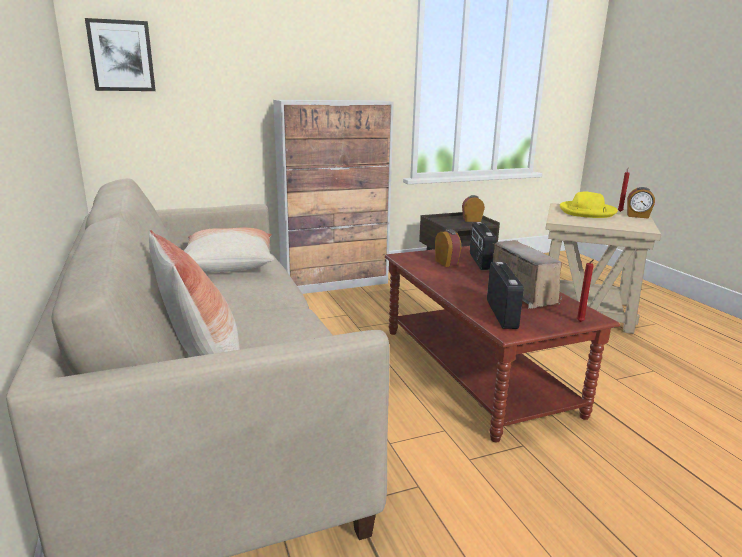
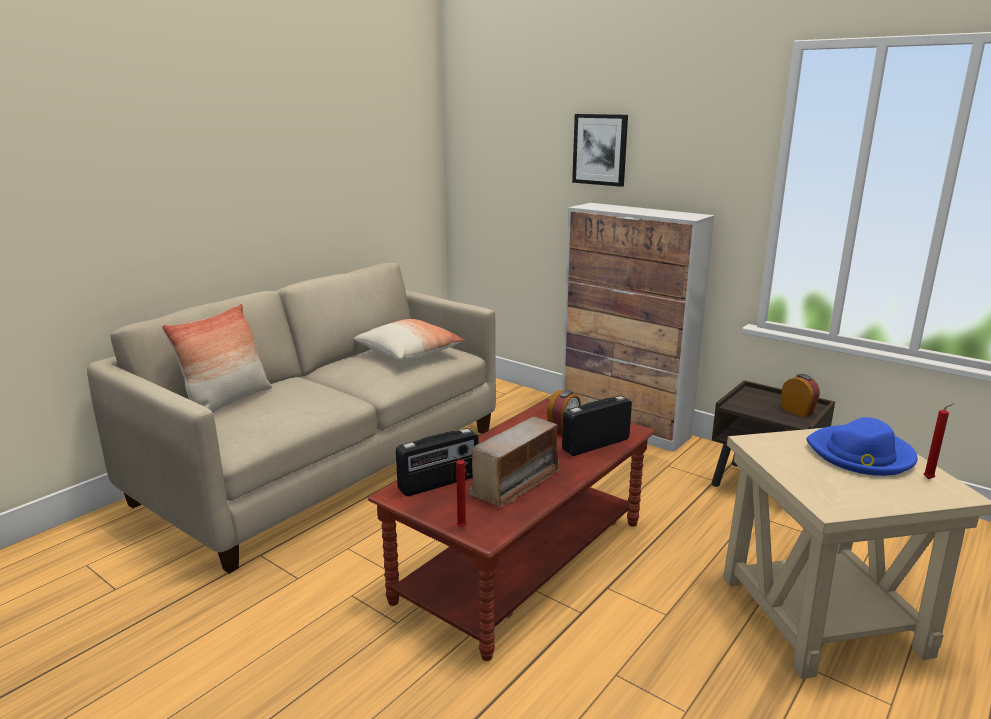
camera: 60 degrees right, 0 degrees up
picture [85,18,156,91] -> picture moved to [572,114,628,187]
yellow hat [560,191,618,218] -> blue hat [806,417,918,476]
alarm clock [627,187,655,219] -> none

